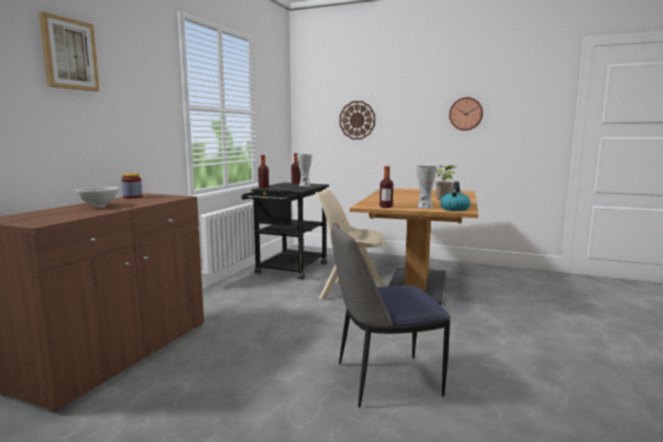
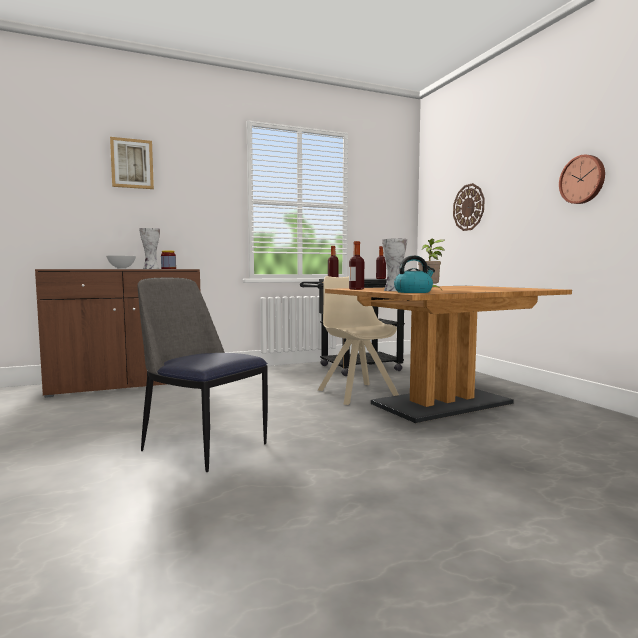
camera: 45 degrees right, 5 degrees down
vase [297,154,312,187] -> vase moved to [139,228,160,269]

